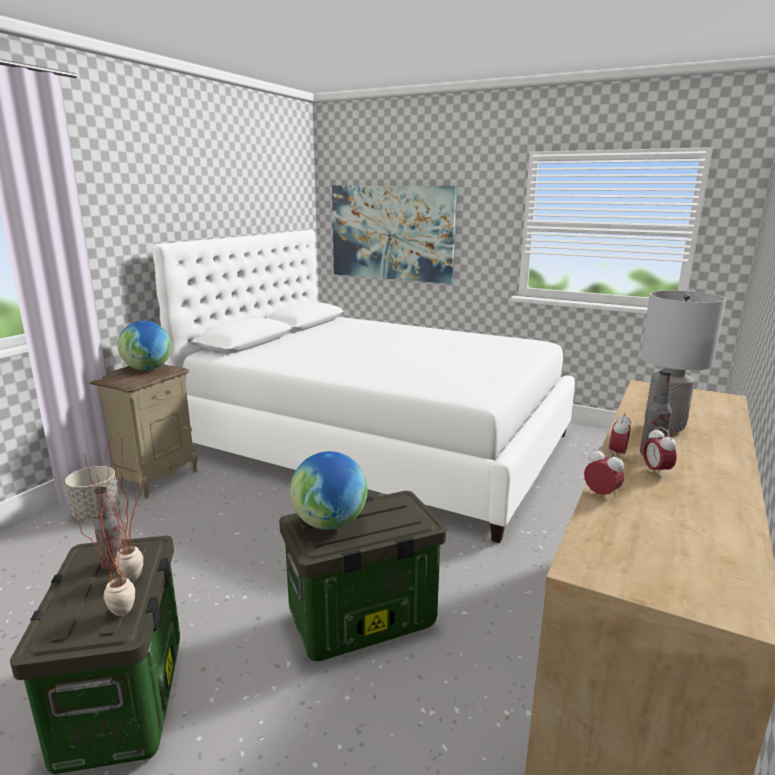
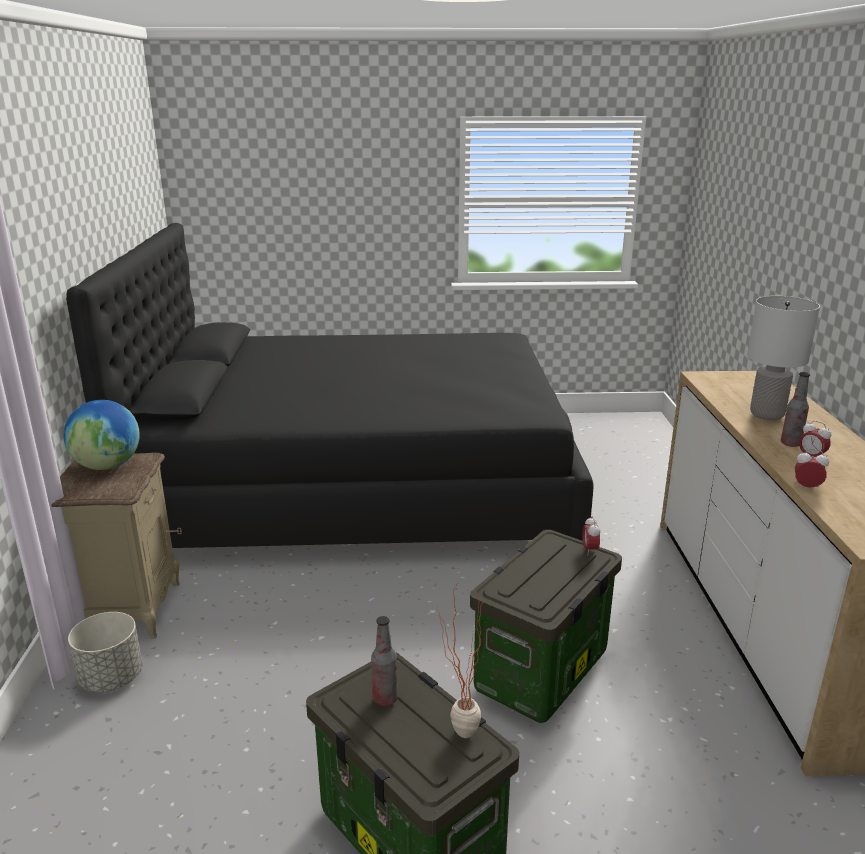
camera: 30 degrees left, 5 degrees up
potted plant [100,432,146,581] -> none
white bed [152,230,575,543] -> black bed [66,223,594,548]
globe [290,451,368,530] -> none
picture [332,186,457,284] -> none
alarm clock [609,413,631,458] -> alarm clock moved to [582,516,600,556]

